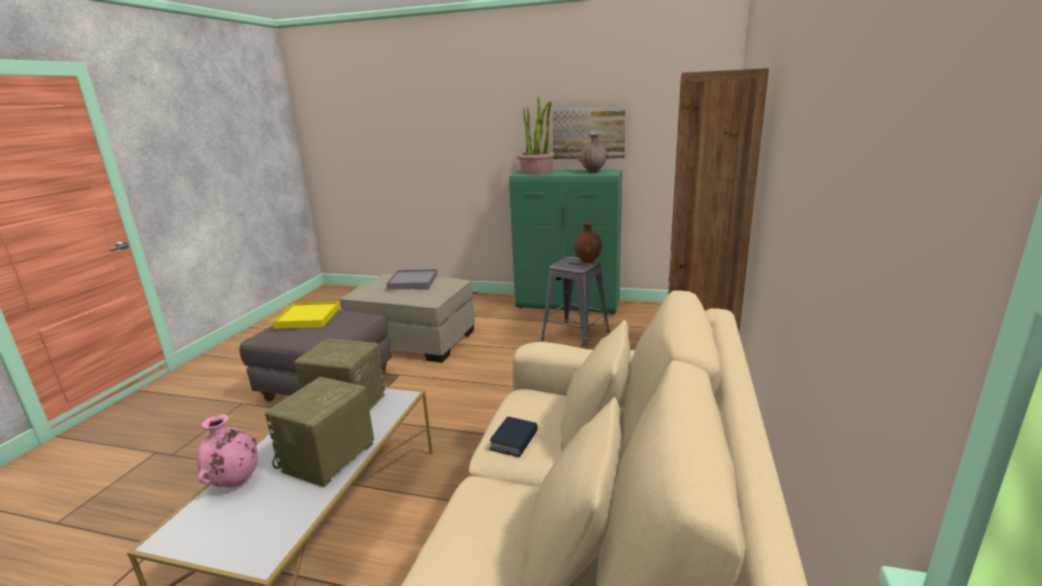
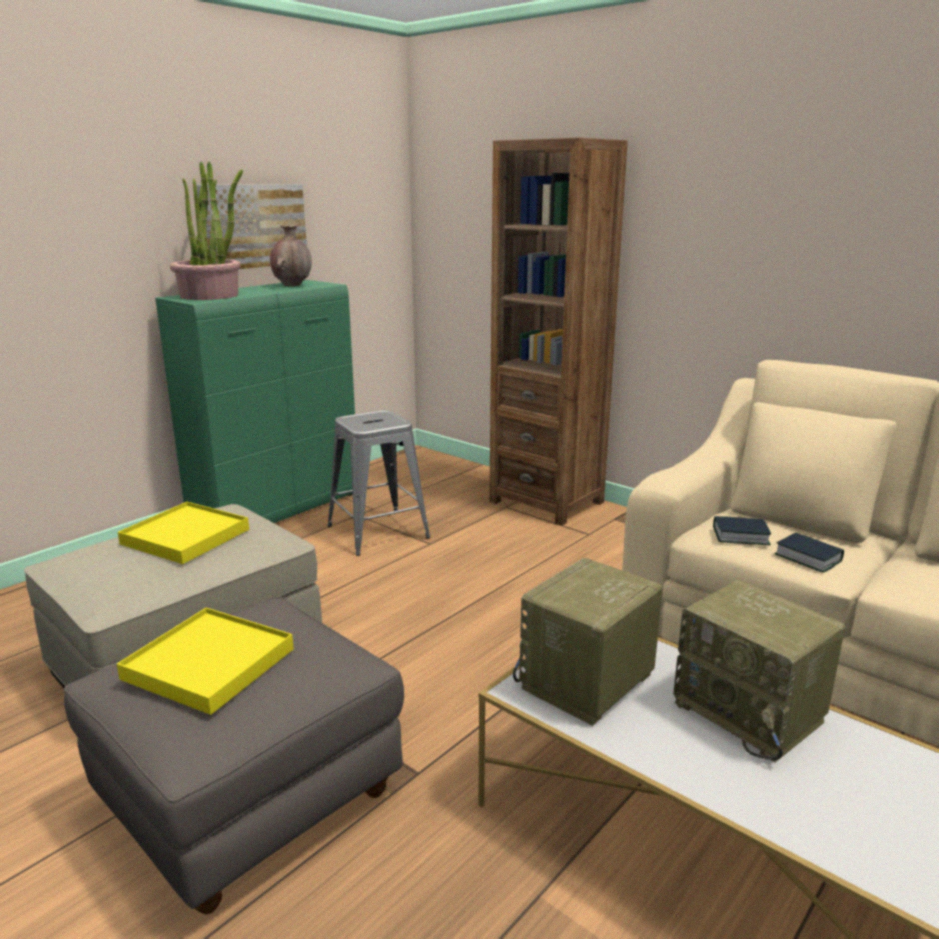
camera: 65 degrees left, 0 degrees up
pink vase [197,414,258,488] -> none
grey tray [386,269,437,290] -> yellow tray [118,502,249,564]
brown vase [574,222,602,263] -> none
none -> book [713,516,771,545]

